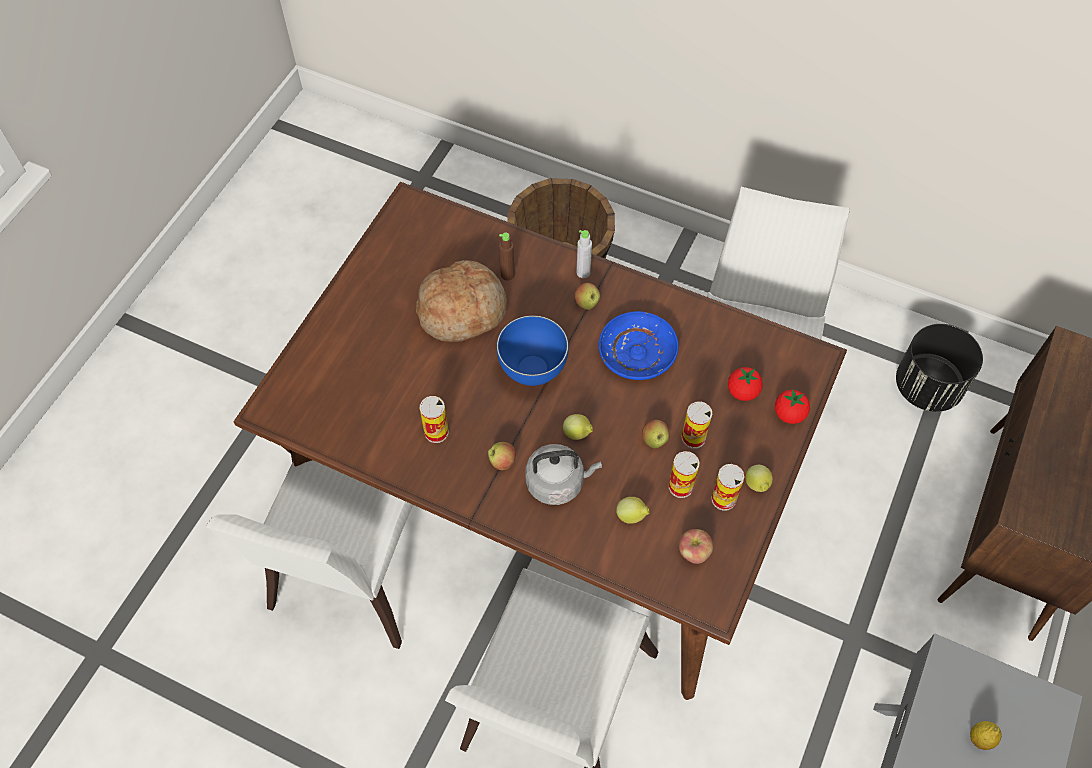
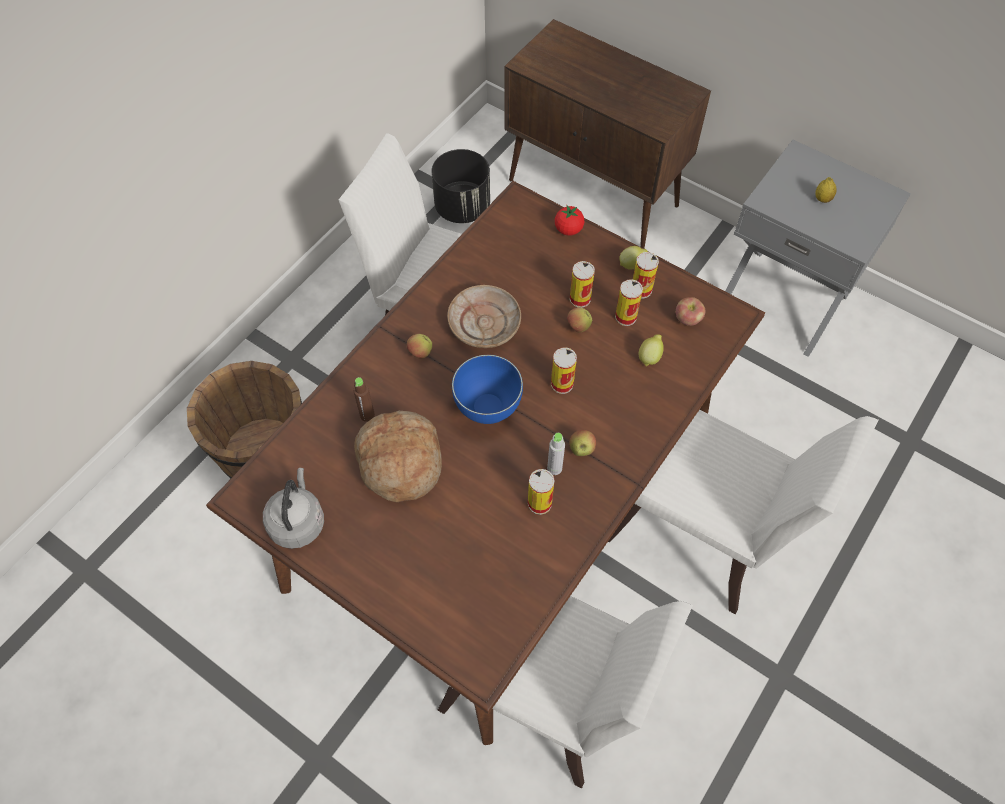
camera: 80 degrees left, 0 degrees up
grey kettle [526,444,602,505] -> grey kettle moved to [263,468,324,549]
lemon [563,414,593,440] -> can [551,348,577,394]
grey bottle [576,230,592,278] -> grey bottle moved to [547,433,565,475]
blue plate [598,311,679,380] -> beige plate [447,285,521,348]
tomato [728,367,763,401] -> none

